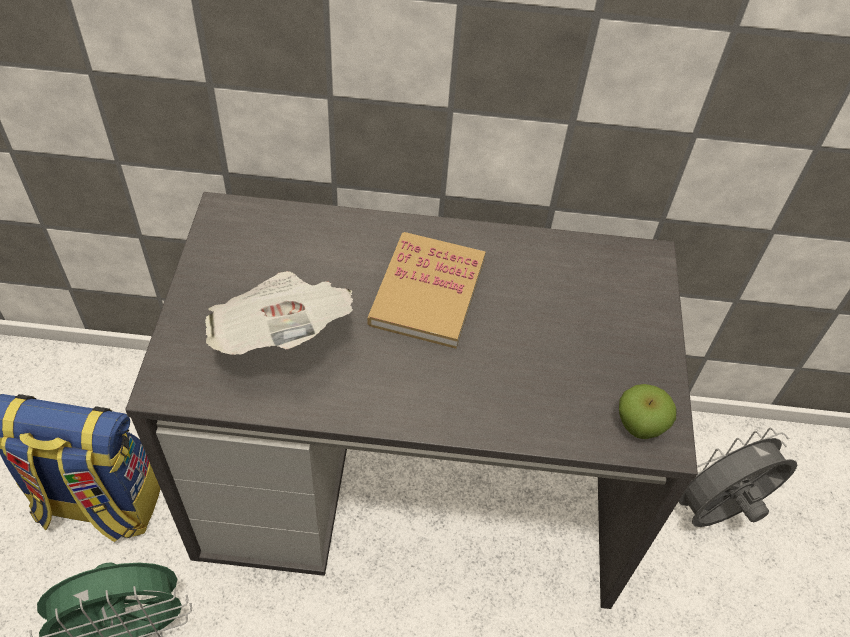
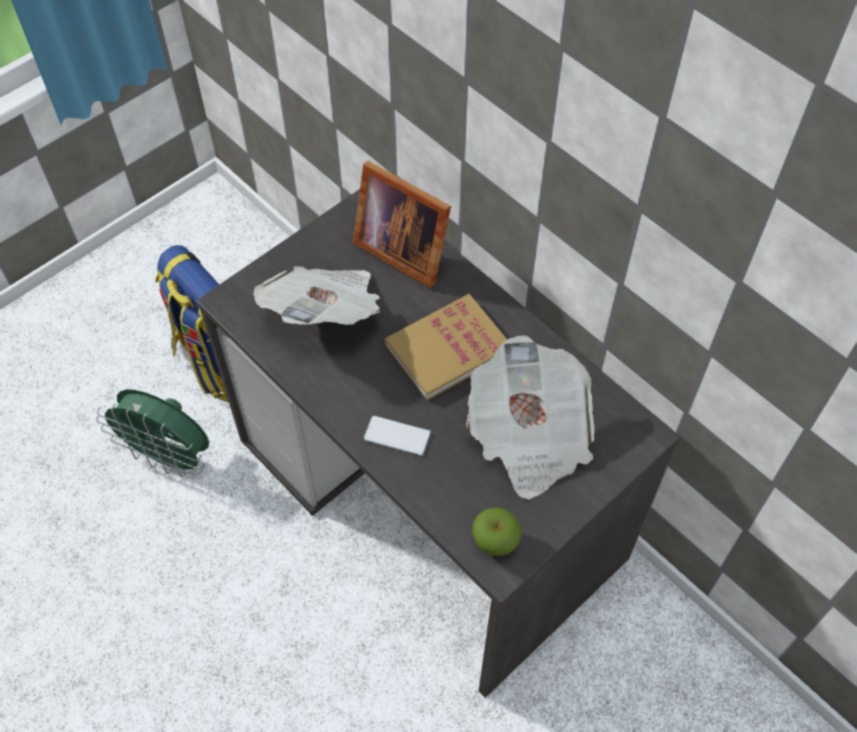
camera: 45 degrees right, 5 degrees up
grey fan [679,428,798,527] -> none
none -> picture frame [353,161,451,288]
none -> phone [363,416,432,456]
none -> newspaper [466,335,594,500]

